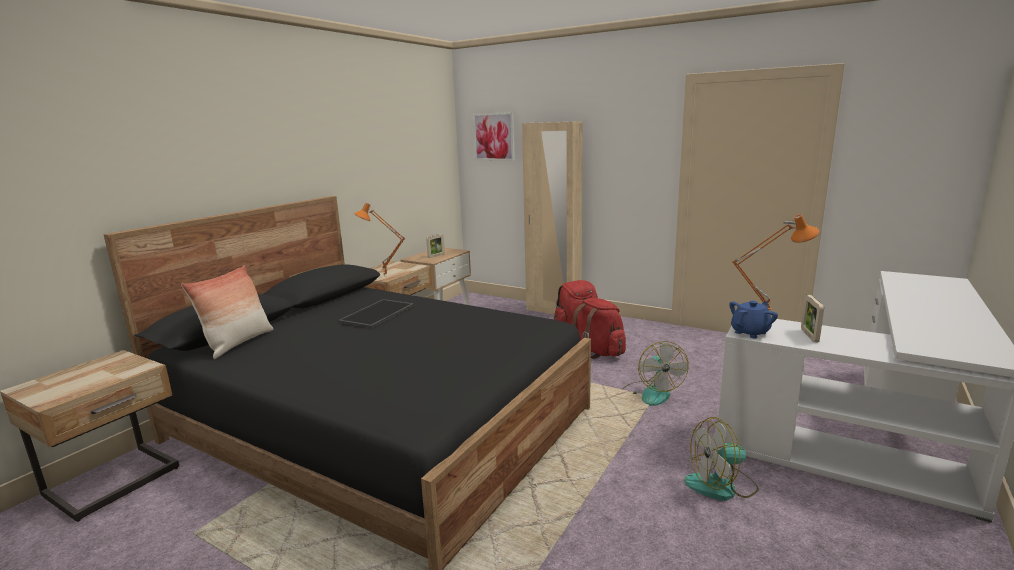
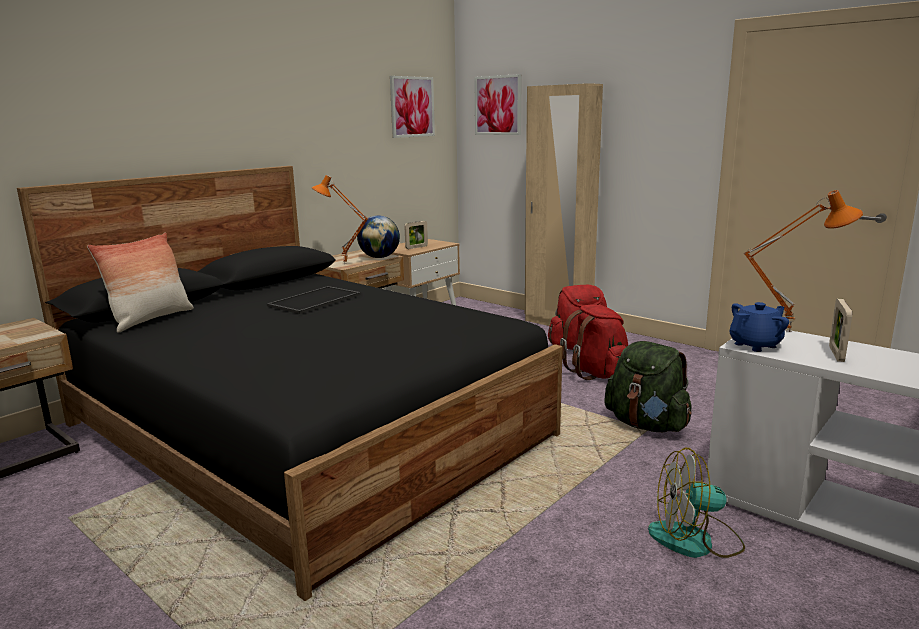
camera: 10 degrees right, 0 degrees up
fan [622,341,689,406] -> green backpack [604,341,692,432]
none -> globe [357,215,400,258]
none -> picture [390,76,435,138]

